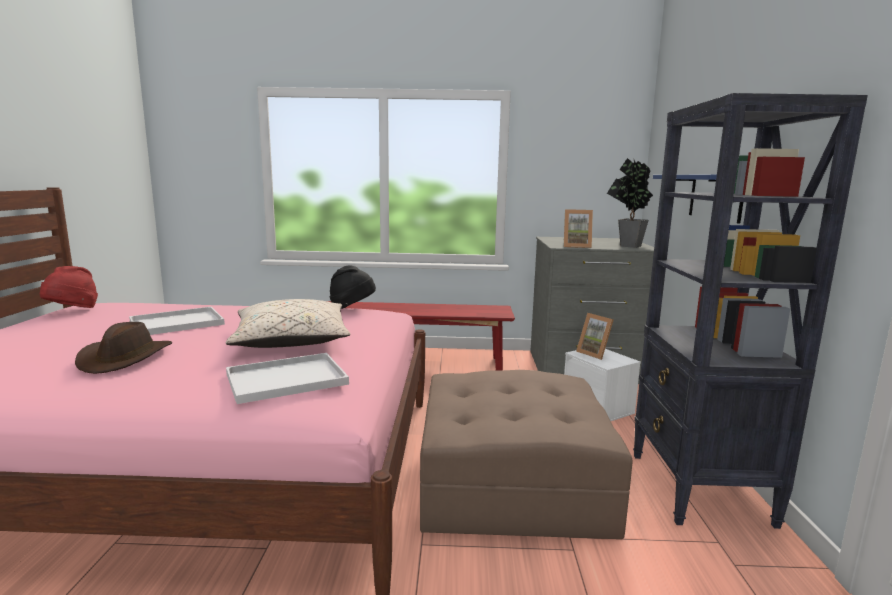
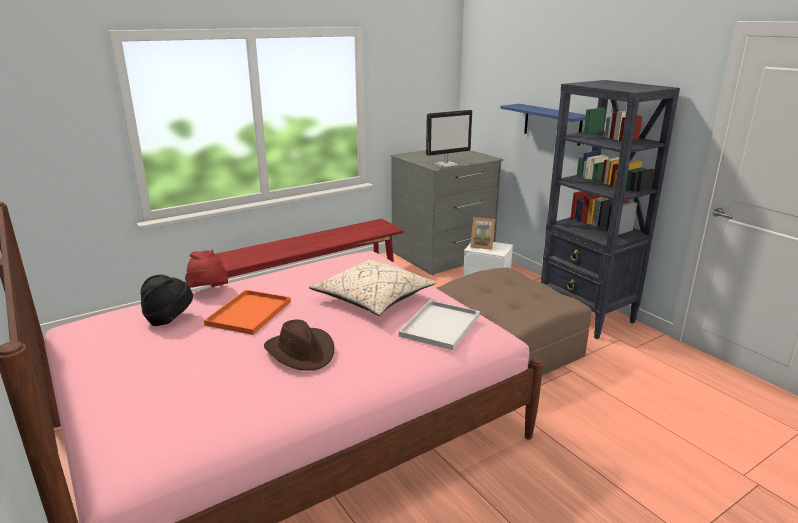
camera: 35 degrees left, 10 degrees up
red hat [40,266,98,308] -> red hat moved to [185,250,227,288]
white tray [129,307,225,335] -> orange tray [204,290,291,335]
black hat [330,266,376,309] -> black hat moved to [140,275,193,326]
picture frame [563,209,593,248] -> monitor [426,110,472,168]
potted plant [607,158,653,248] -> none

